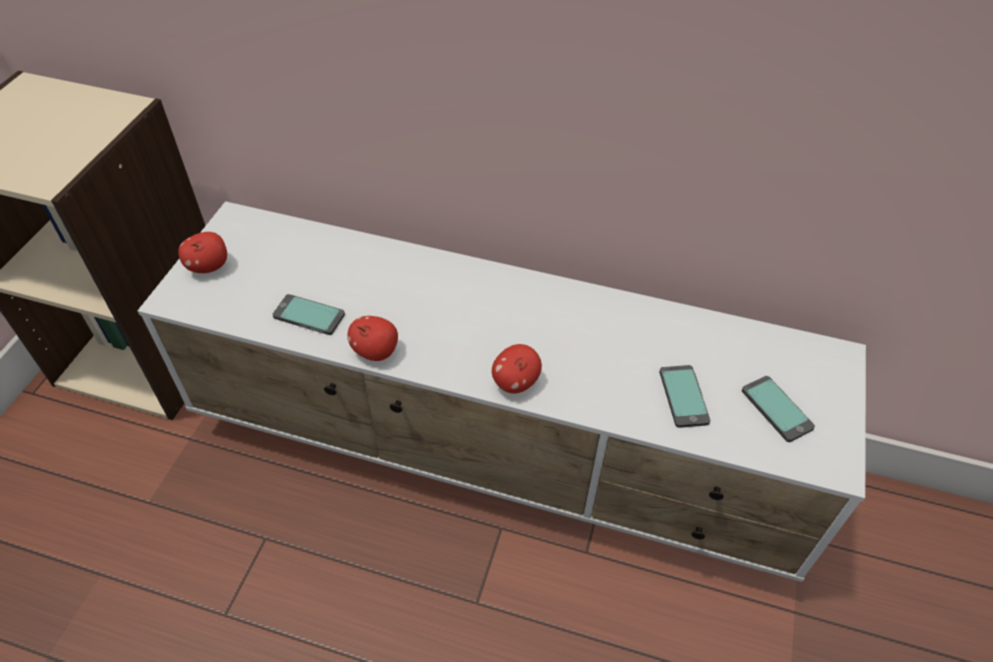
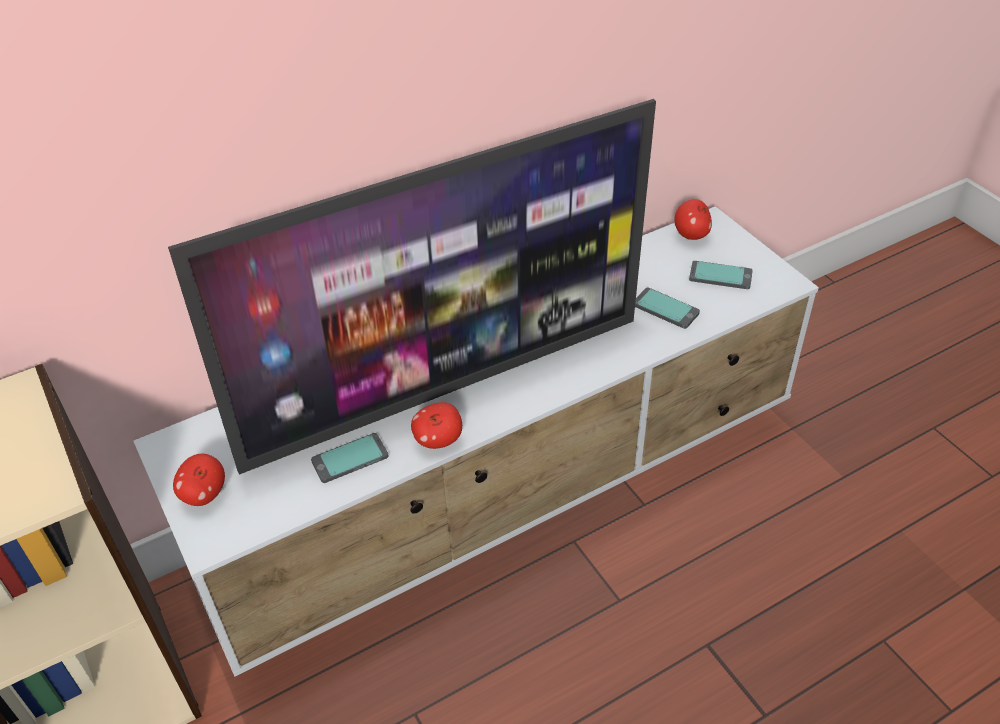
camera: 45 degrees left, 5 degrees down
apple [492,344,542,394] -> apple moved to [674,199,712,240]
none -> television [168,99,656,475]

